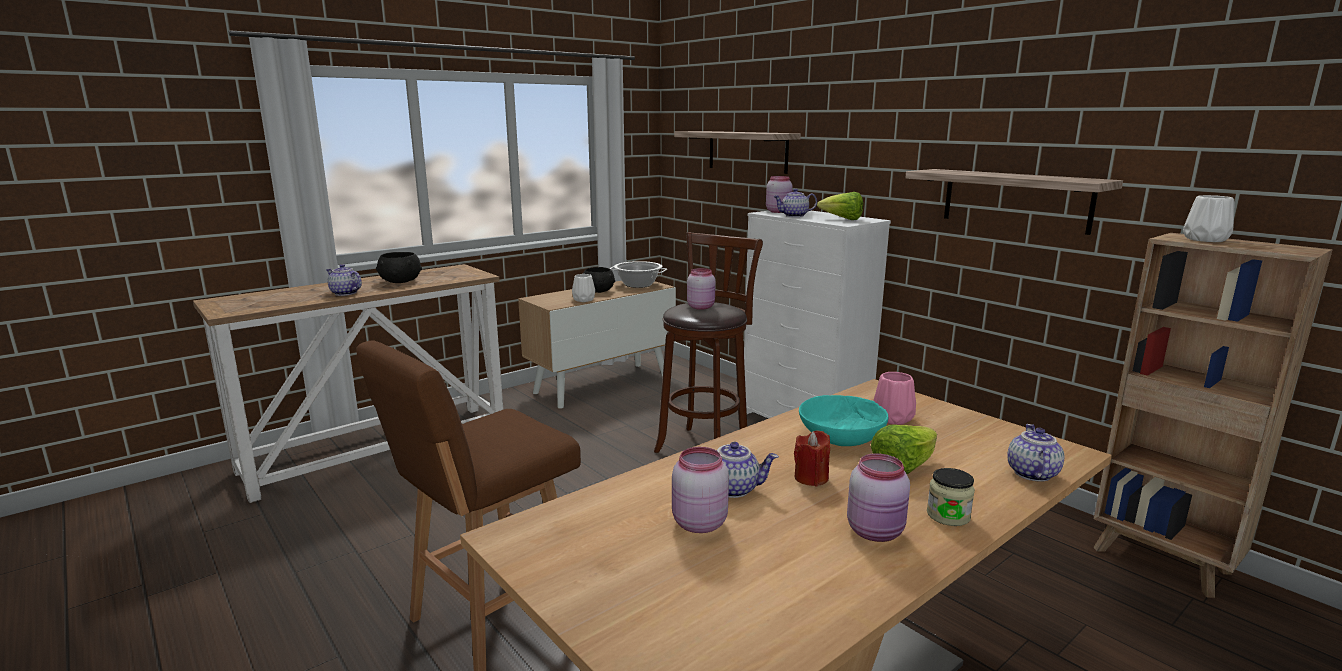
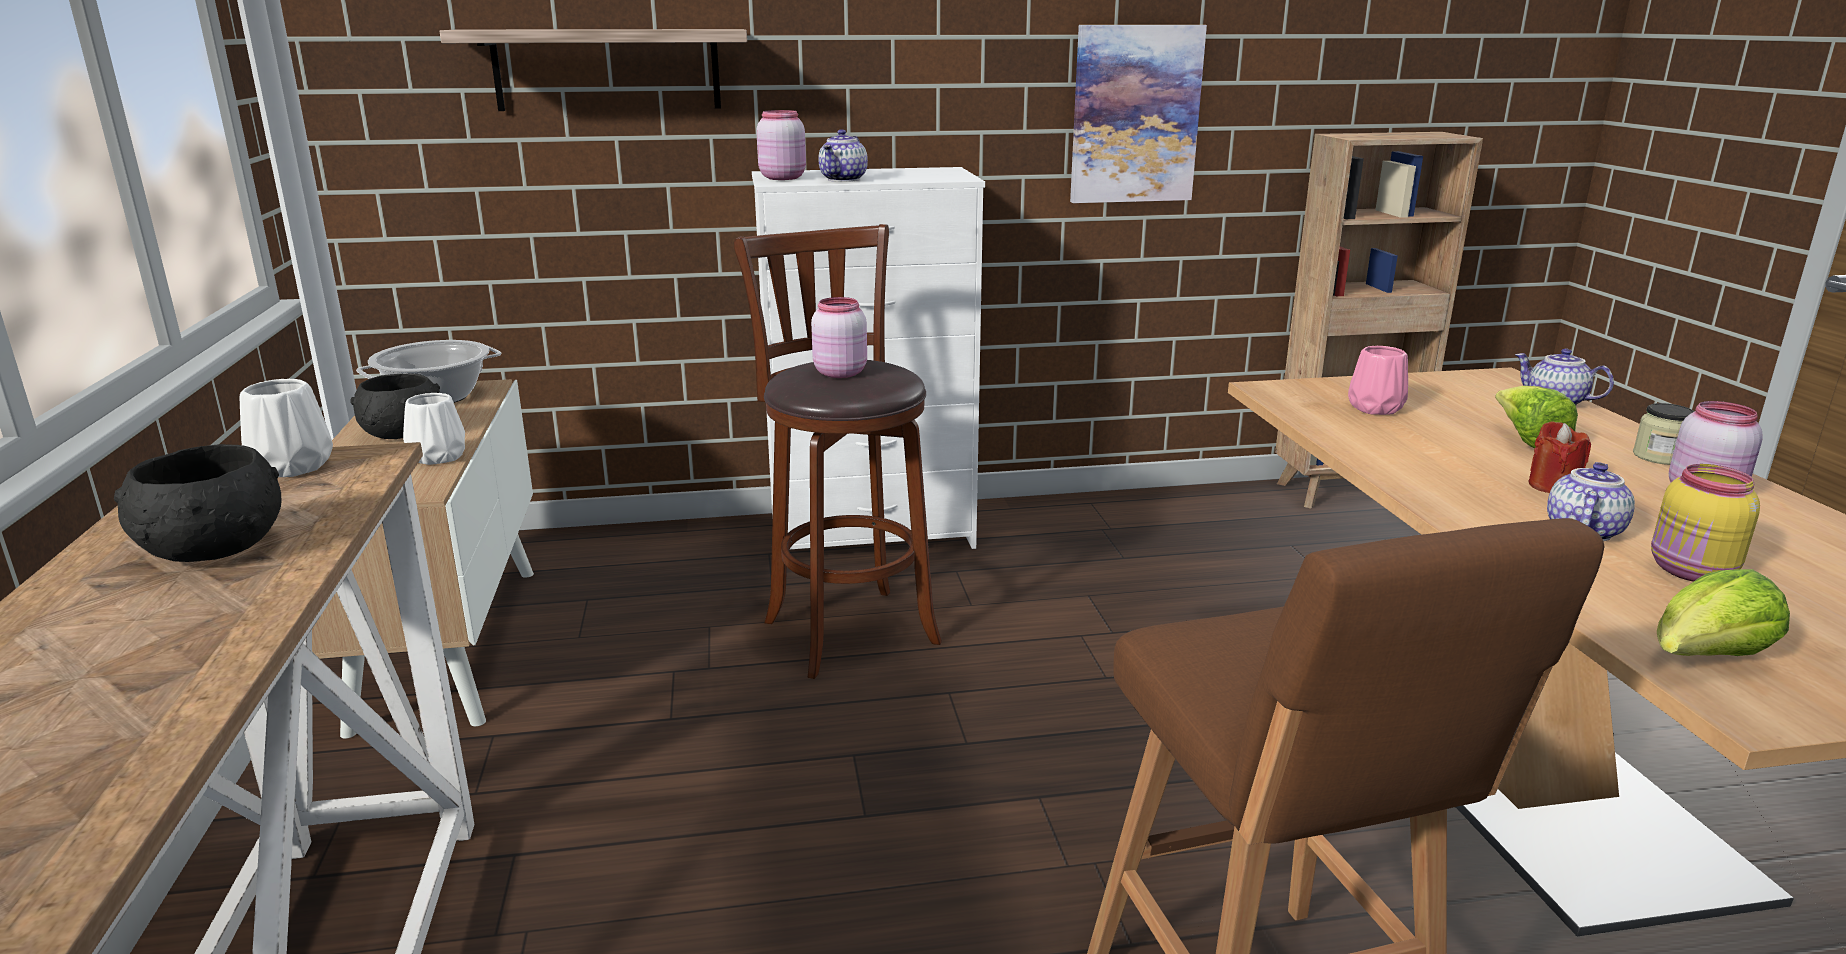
camera: 60 degrees left, 5 degrees up
teapot [327,264,362,296] -> none
pink jar [672,447,729,533] -> yellow jar [1651,464,1760,582]
turquoise bowl [799,395,888,446] -> none
lettuce [817,192,863,220] -> lettuce moved to [1657,569,1790,656]
shelf [905,169,1123,235] -> picture [1070,25,1207,203]
white vase [1183,195,1234,242] -> white vase moved to [240,379,333,477]

